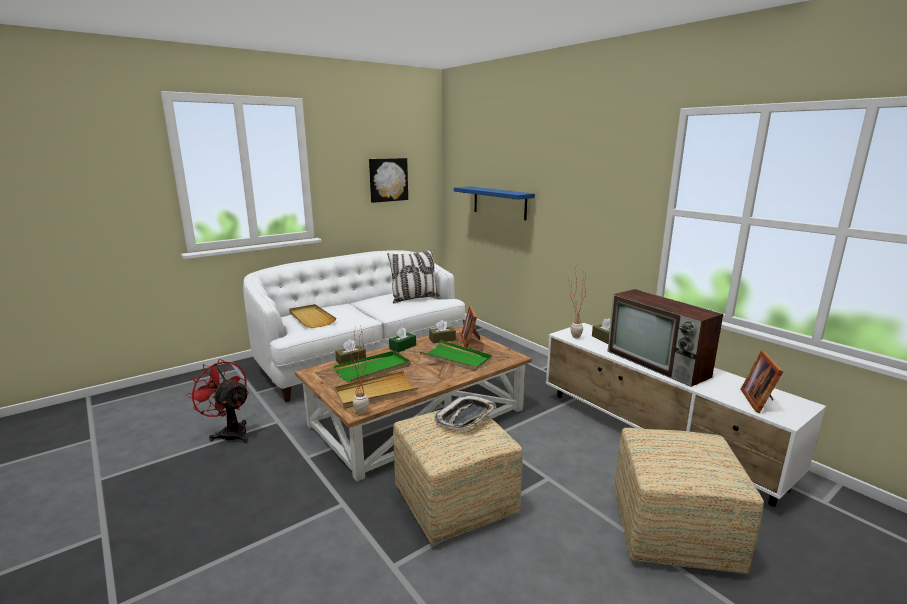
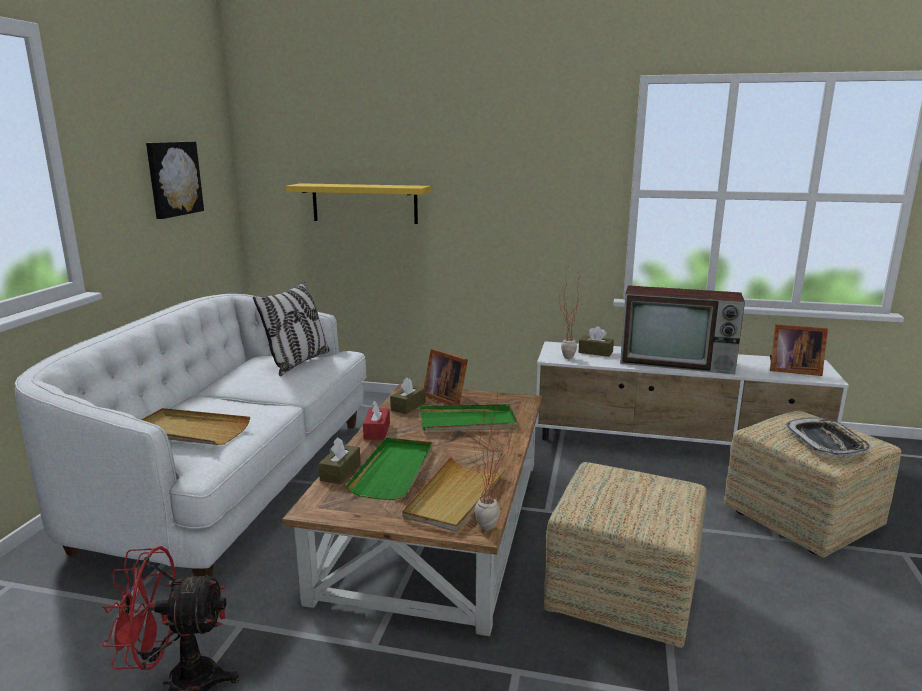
camera: 40 degrees left, 0 degrees up
green tissue box [389,327,416,353] -> red tissue box [363,400,390,440]
tray [435,395,496,429] -> tray moved to [785,418,873,456]
blue shelf [454,187,535,220] -> yellow shelf [286,183,431,224]
picture frame [740,350,783,413] -> picture frame turned 45 degrees counterclockwise [770,324,828,376]

